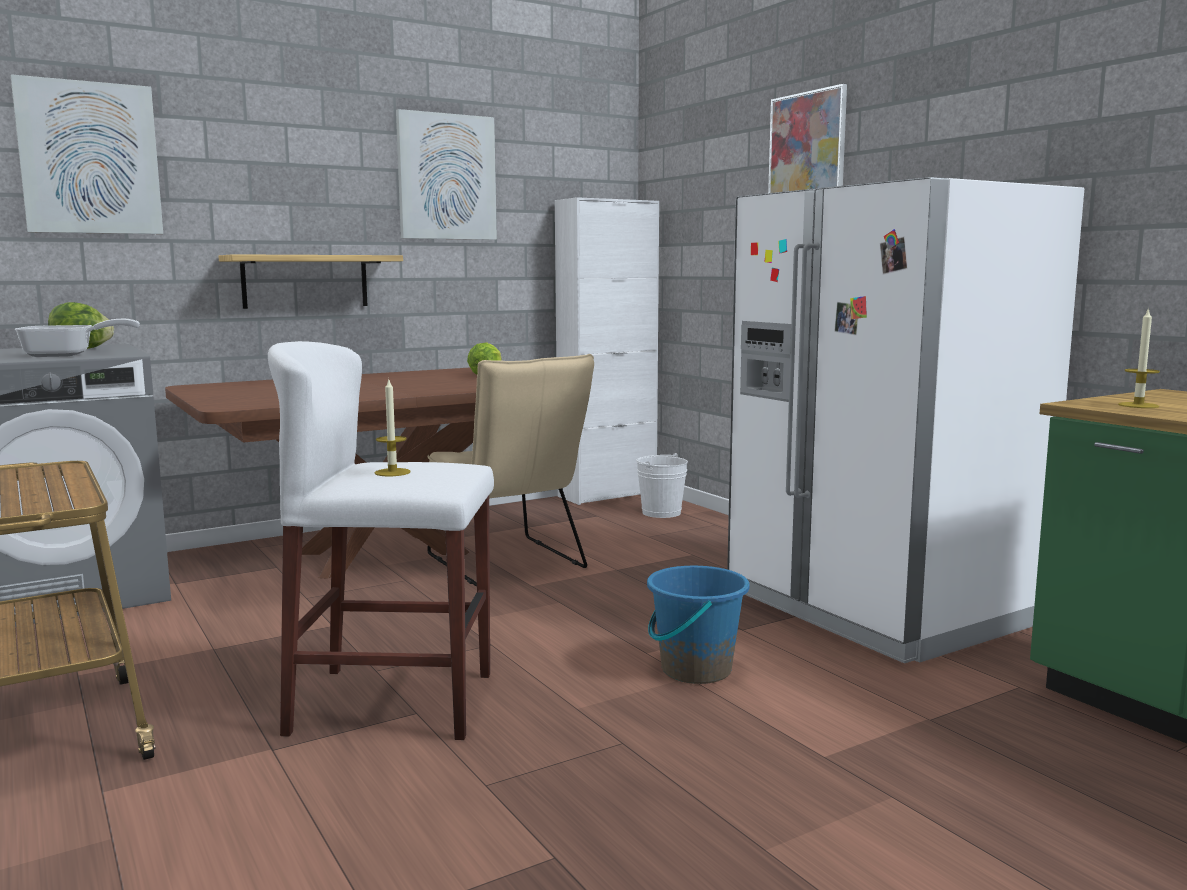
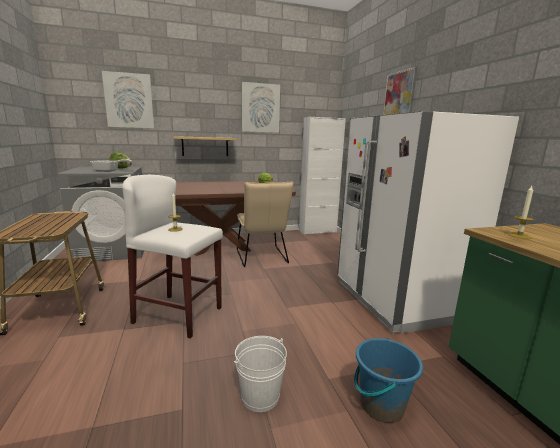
camera: 15 degrees right, 5 degrees up
white bucket [636,453,688,518] -> white bucket moved to [234,336,287,412]
blue bucket [647,565,750,684] -> blue bucket moved to [354,338,423,423]

